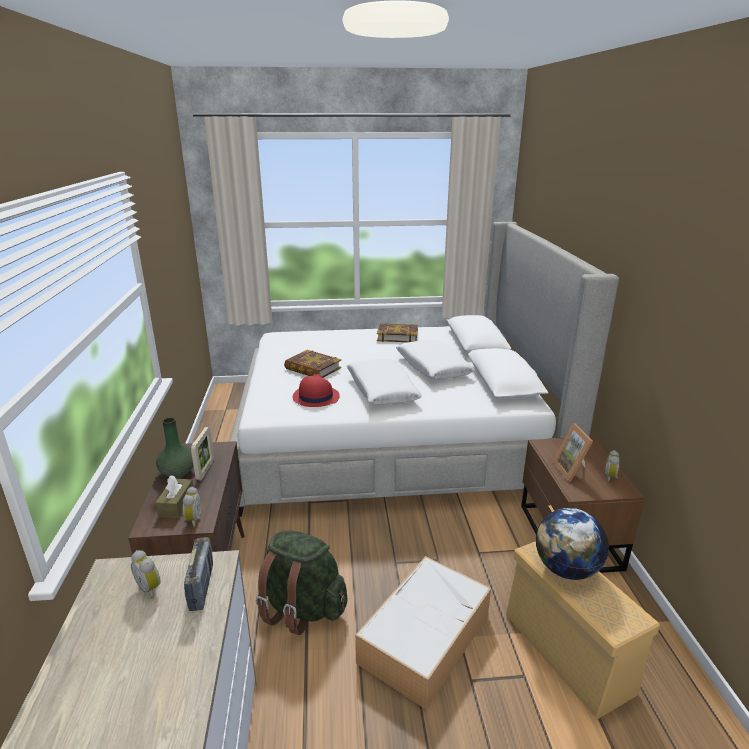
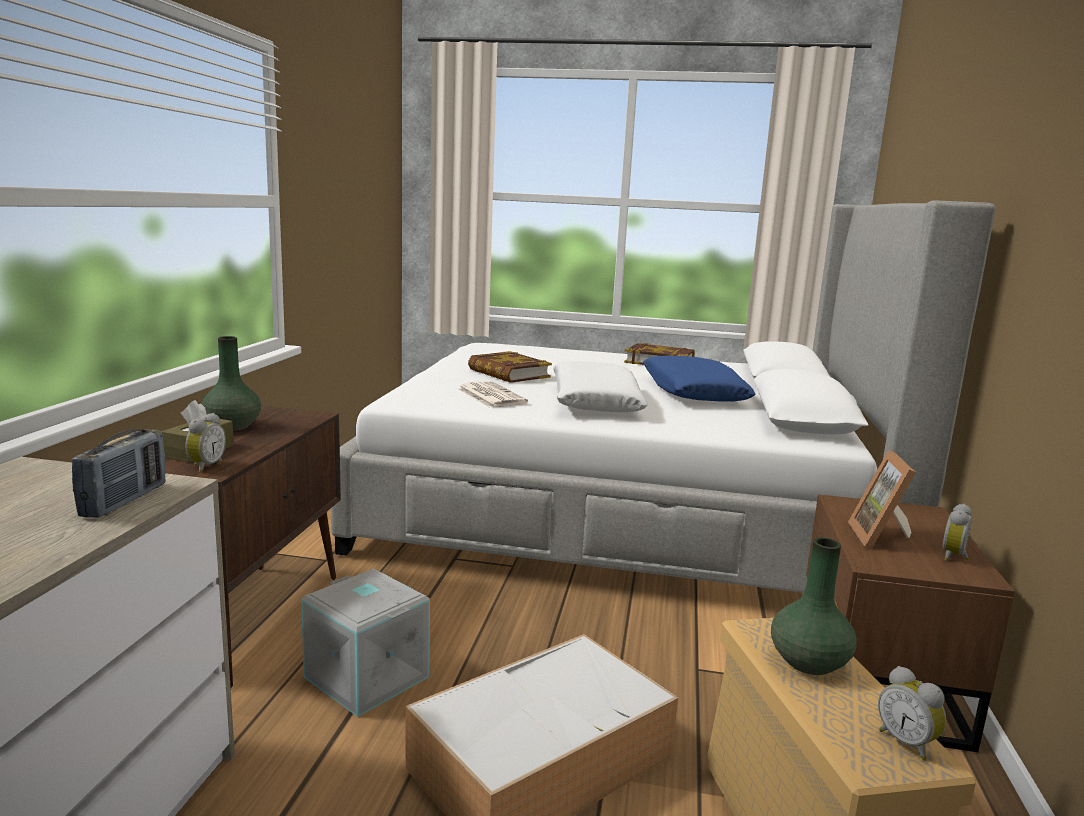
camera: 15 degrees right, 10 degrees down
alarm clock [131,550,160,599] -> alarm clock moved to [878,666,946,761]
picture frame [191,427,214,480] -> none
green backpack [256,530,348,635] -> grey storage box [301,568,430,717]
red hat [293,374,340,407] -> newspaper [457,381,528,407]
white pillow [396,340,475,379] -> blue pillow [643,356,755,402]
globe [536,508,609,580] -> green vase [771,538,857,675]

